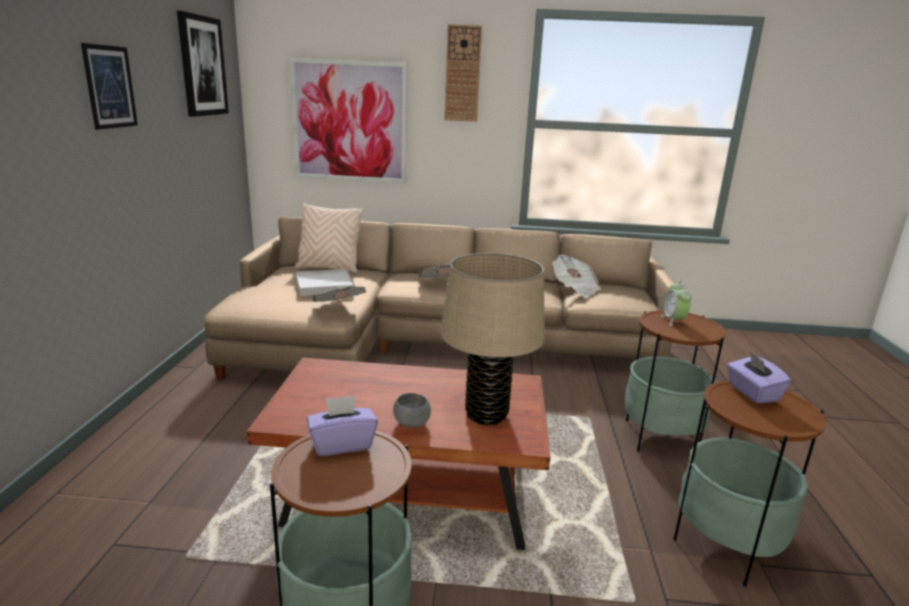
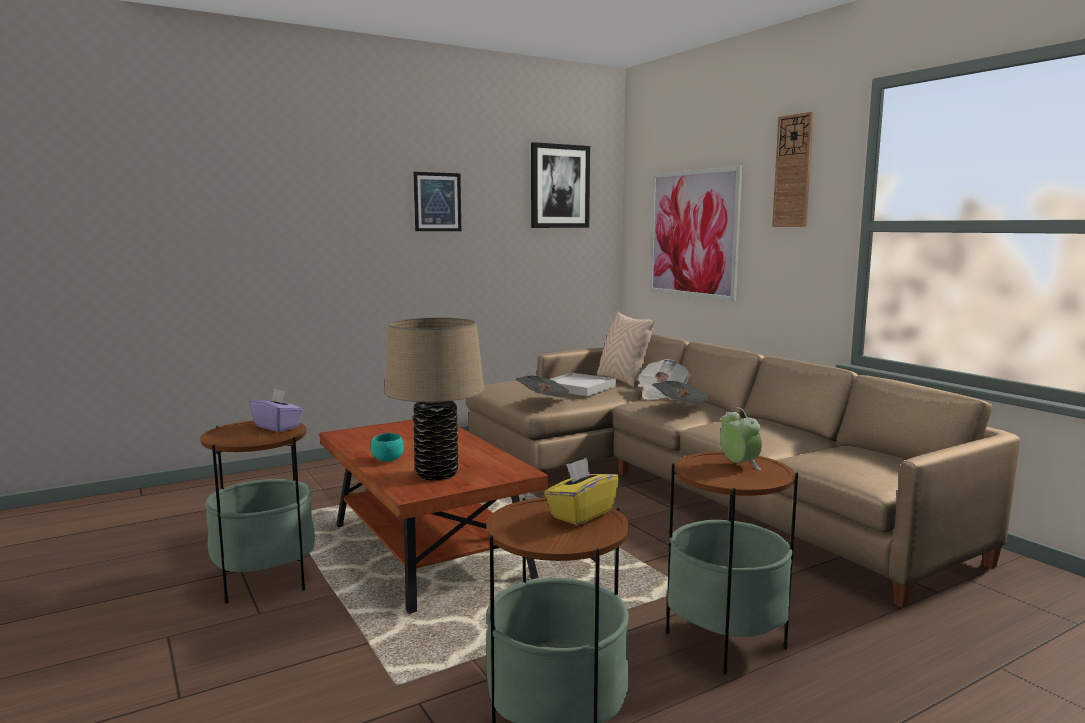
camera: 55 degrees right, 10 degrees down
grey bowl [393,393,431,428] -> turquoise bowl [371,433,404,462]
newspaper [552,255,601,298] -> newspaper moved to [637,359,691,400]
alarm clock [661,281,692,326] -> alarm clock turned 105 degrees clockwise [720,407,762,470]
purple tissue box [727,352,791,403] -> yellow tissue box [544,457,619,525]

